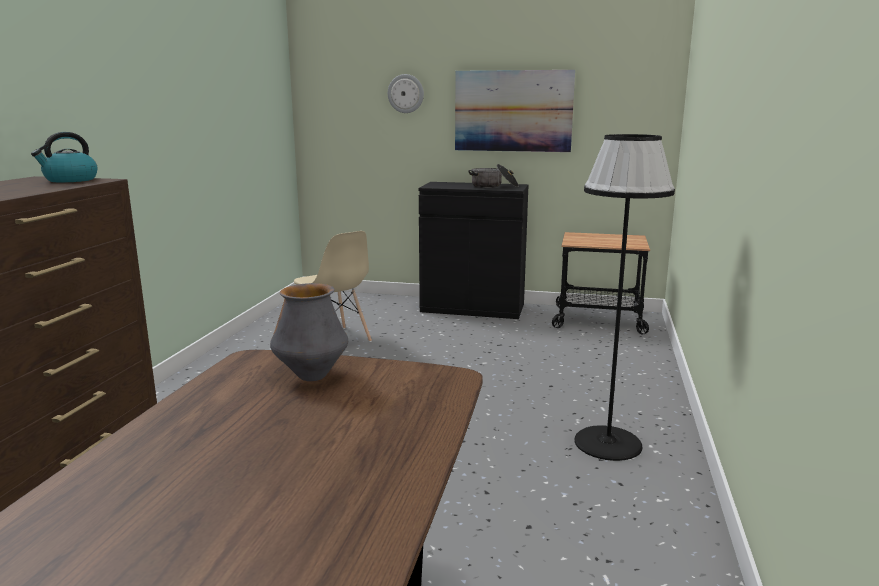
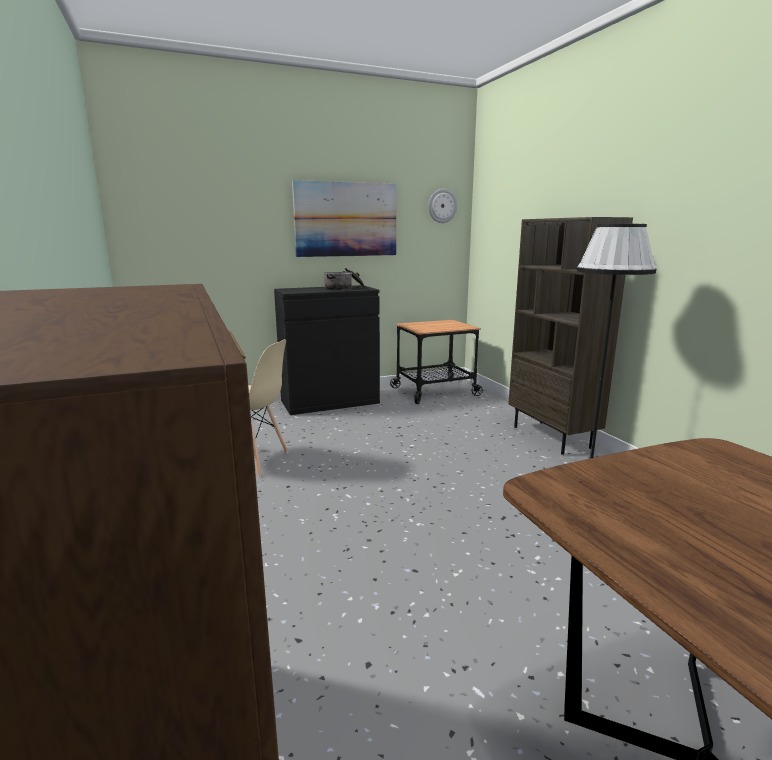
camera: 35 degrees left, 0 degrees up
kettle [31,132,98,183] -> none
vase [270,283,348,381] -> none
wall clock [388,74,424,113] -> wall clock moved to [428,189,457,223]
none -> brown bookcase [508,217,633,455]

